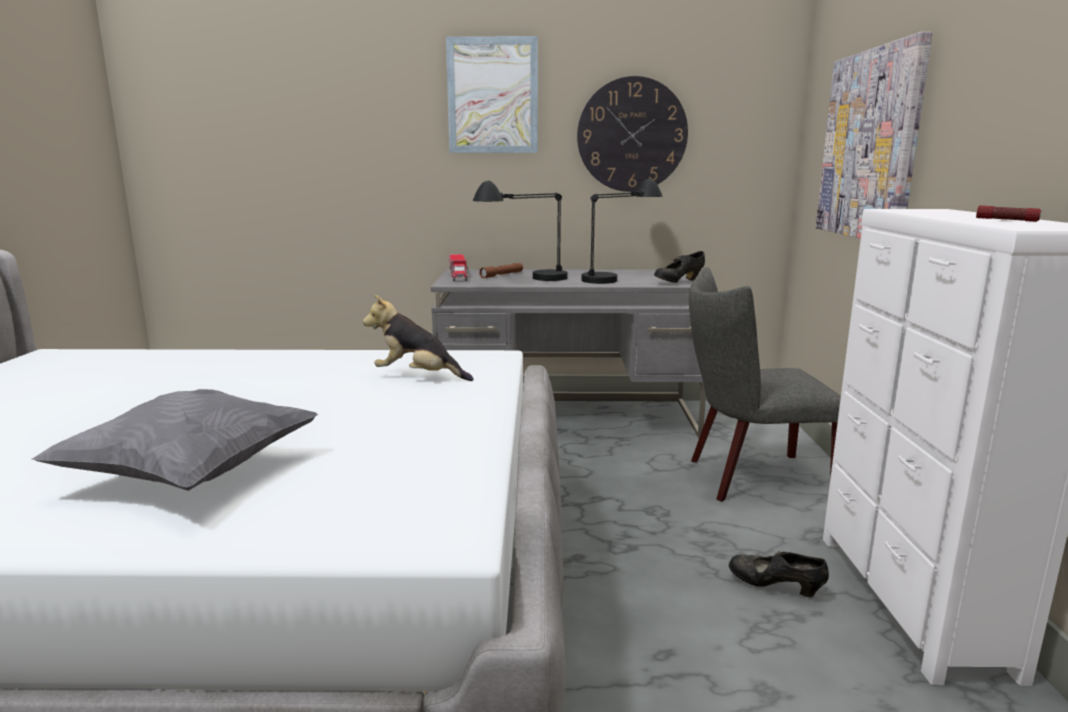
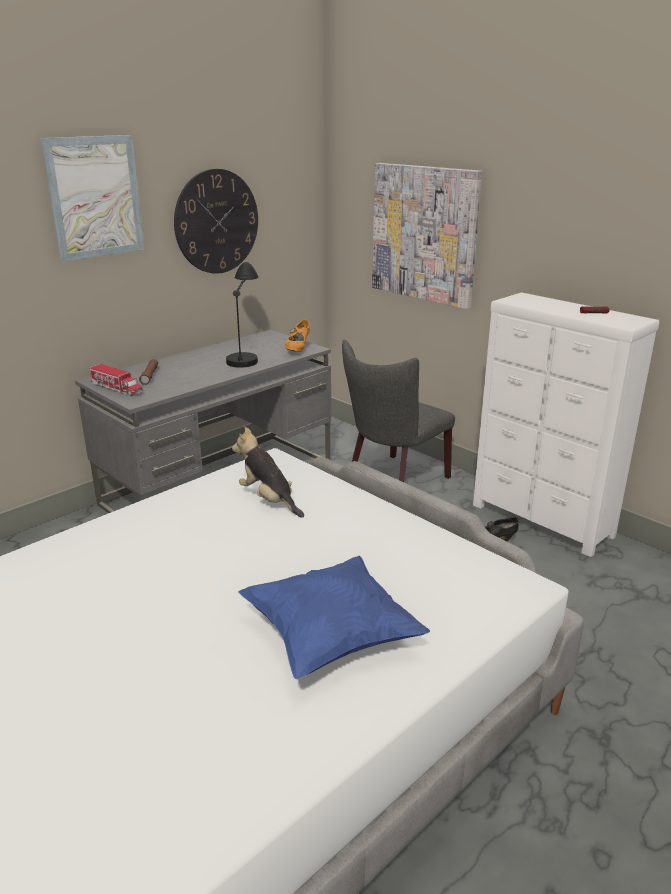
camera: 45 degrees left, 10 degrees up
grey pillow [32,389,318,491] -> blue pillow [238,556,430,679]
plush toy [363,295,474,381] -> plush toy turned 75 degrees clockwise [232,427,304,518]
black table lamp [473,181,568,281] -> none
black shoe [654,251,705,283] -> orange shoe [285,320,310,352]

